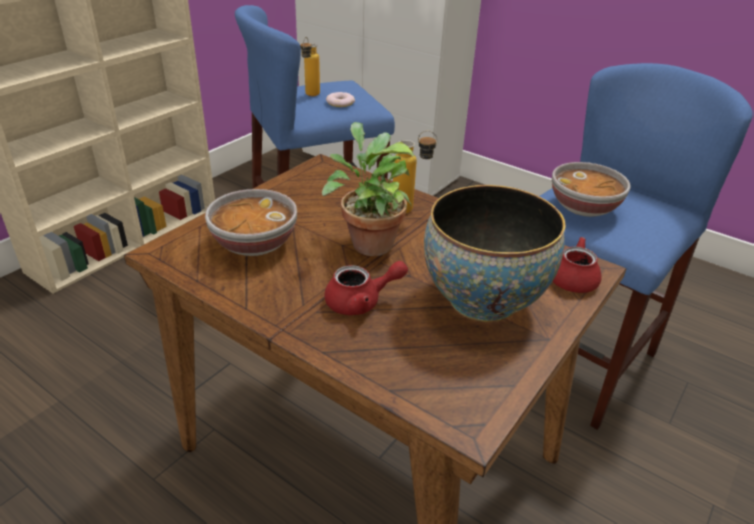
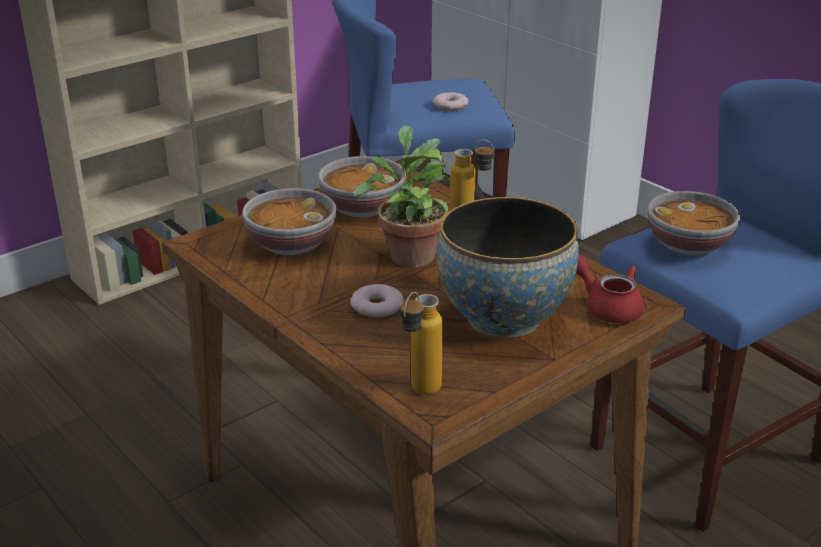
camera: 15 degrees right, 5 degrees down
bottle [300,37,320,96] -> bottle moved to [400,292,443,395]
red teapot [324,261,408,315] -> donut [350,284,404,317]
none -> bowl [318,156,406,218]

